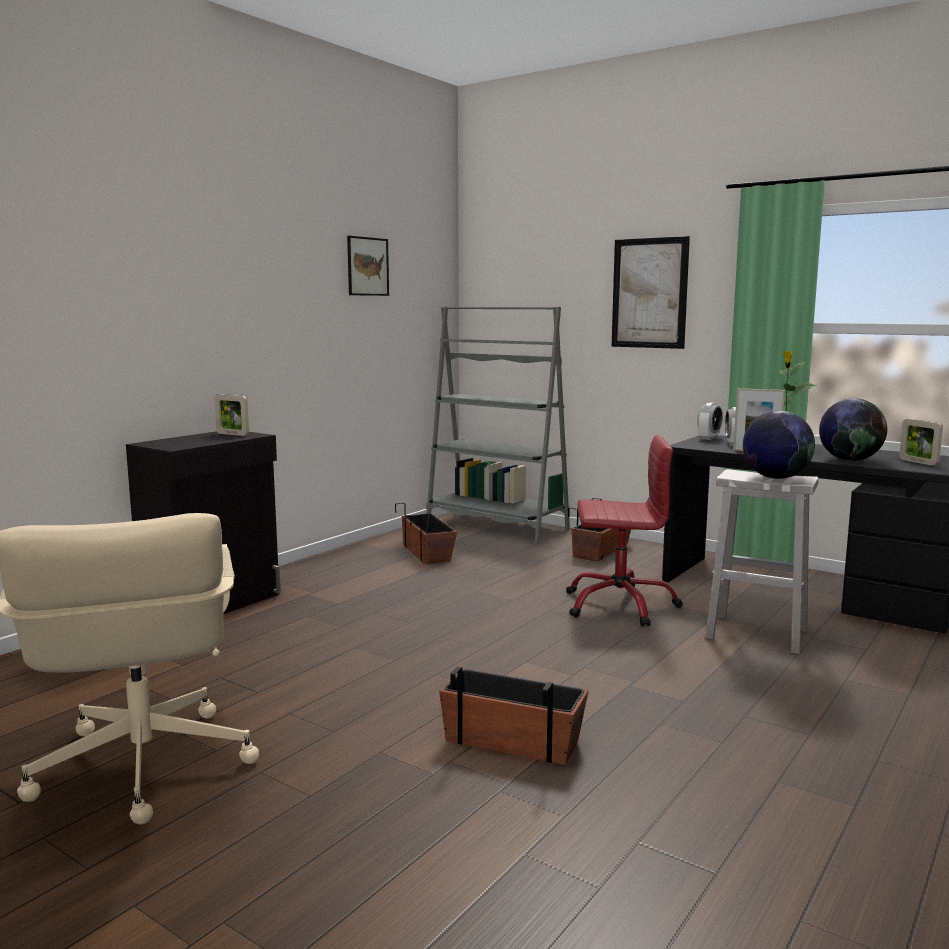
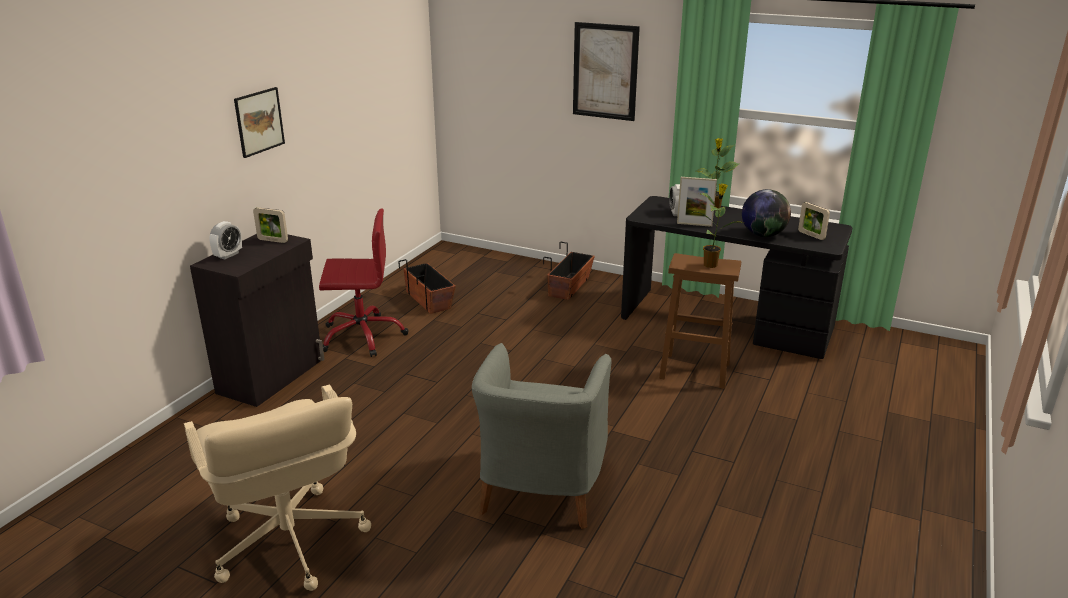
camera: 10 degrees left, 15 degrees up
picture [347,236,389,296] -> picture moved to [234,87,285,158]
grey bookcase [426,306,570,544] -> none
planter [439,667,588,765] -> grey armchair [472,343,612,529]
red office chair [566,435,683,627] -> red office chair moved to [319,209,408,357]
alarm clock [697,403,723,440] -> alarm clock moved to [209,221,242,259]
white stool [705,469,819,654] -> brown stool [659,253,741,389]
globe [743,411,815,479] -> potted plant [694,184,743,268]

